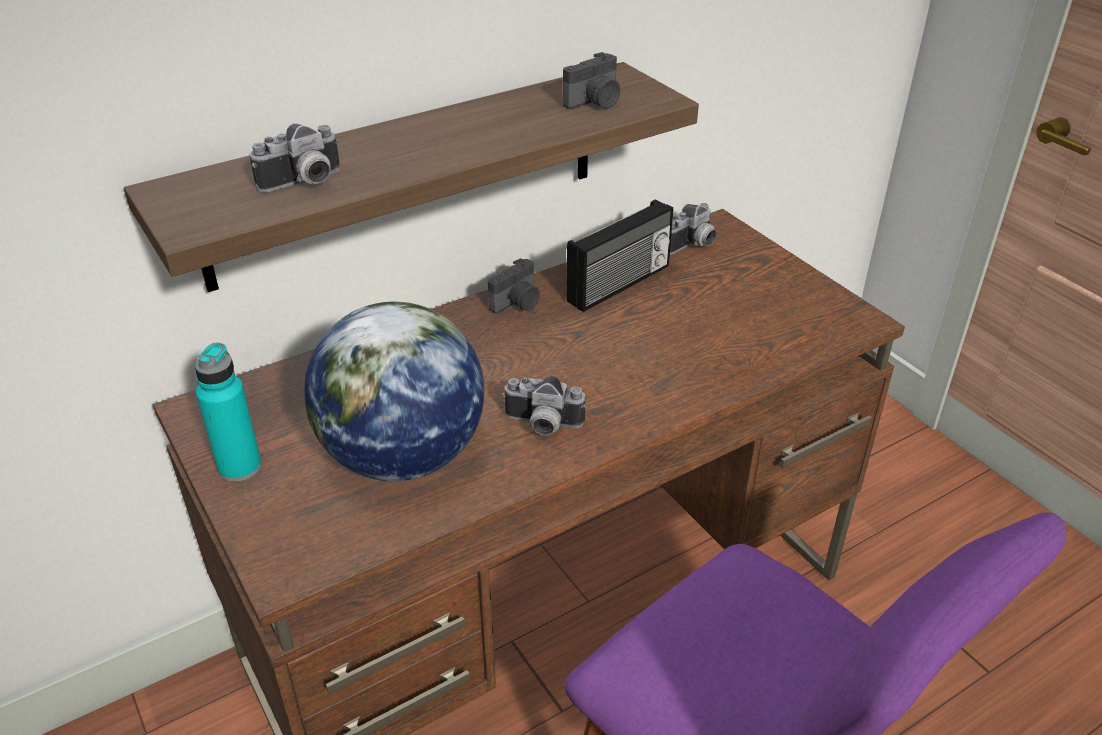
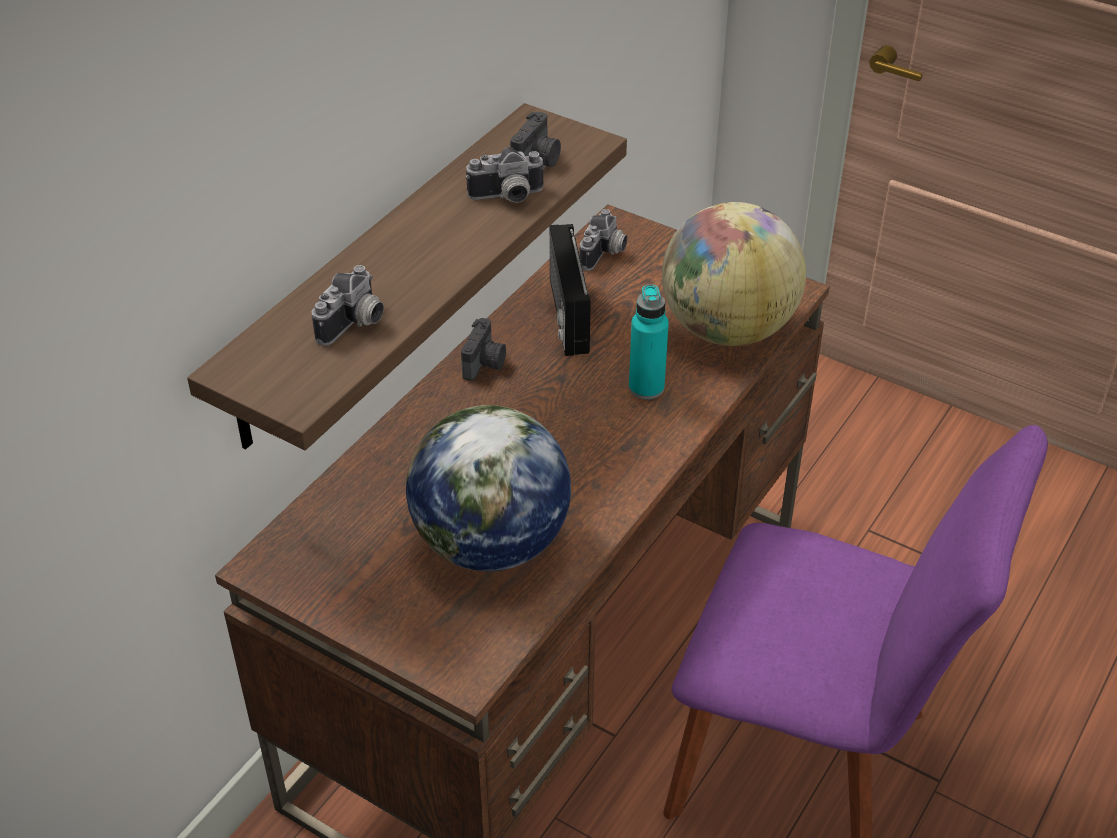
camera: 25 degrees left, 5 degrees up
turquoise bottle [195,343,262,482] -> turquoise bottle moved to [629,284,669,399]
camera [502,376,586,435] -> camera moved to [466,147,546,203]
radio [566,199,674,312] -> radio turned 150 degrees clockwise [550,224,591,356]
none -> globe [662,202,806,346]

